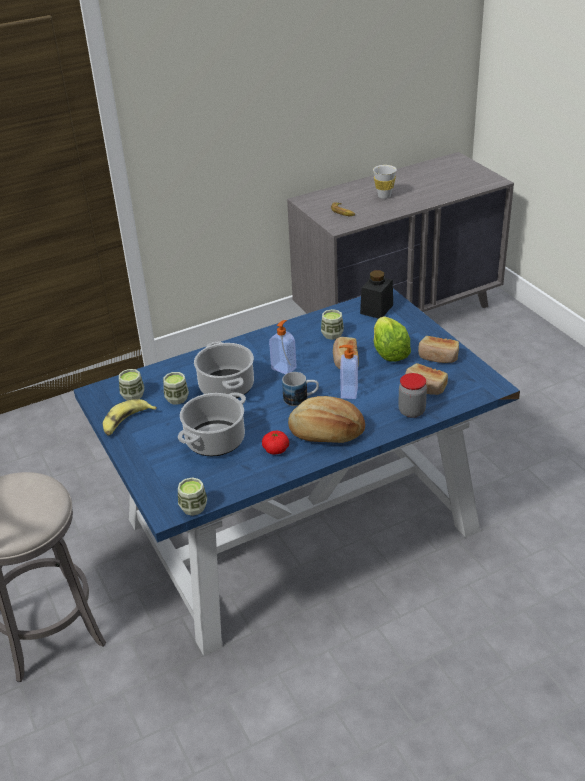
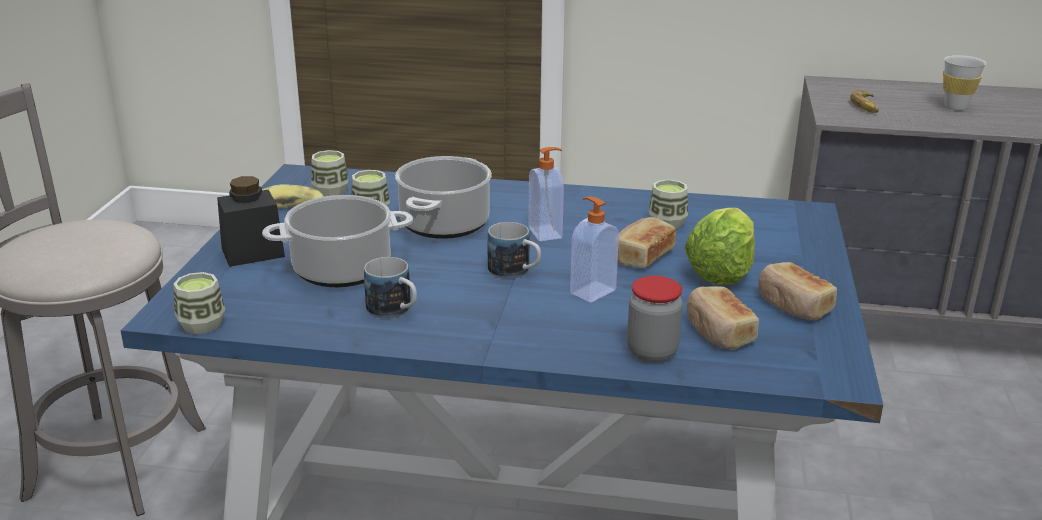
camera: 35 degrees right, 10 degrees down
tomato [262,431,289,455] -> mug [364,257,417,318]
bread [288,396,365,443] -> none
black jar [360,270,393,319] -> black jar moved to [217,176,285,267]

